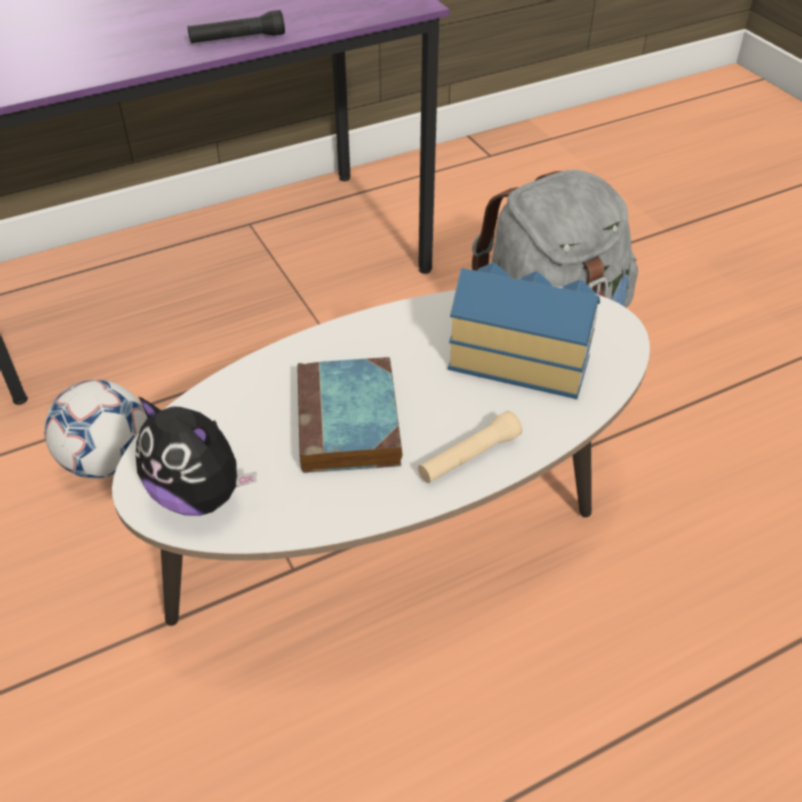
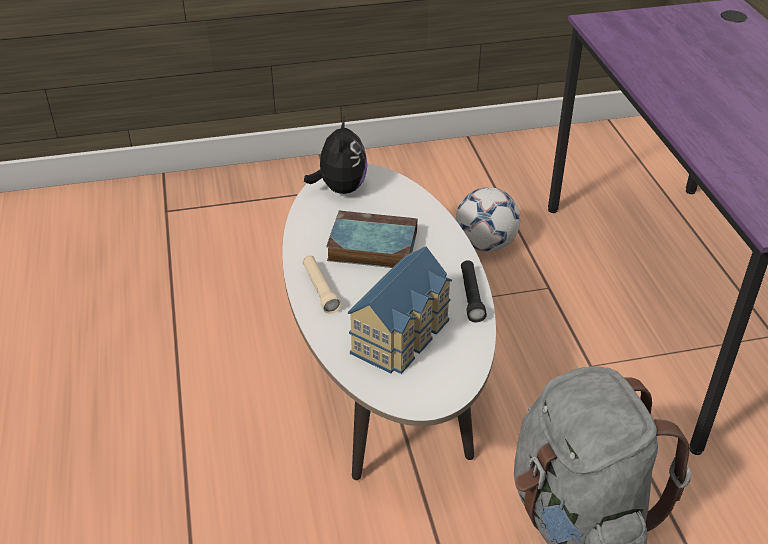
camera: 105 degrees right, 5 degrees down
plush toy [135,396,257,516] -> plush toy turned 135 degrees clockwise [304,116,368,194]
black flashlight [187,10,285,44] -> black flashlight moved to [461,260,487,323]

